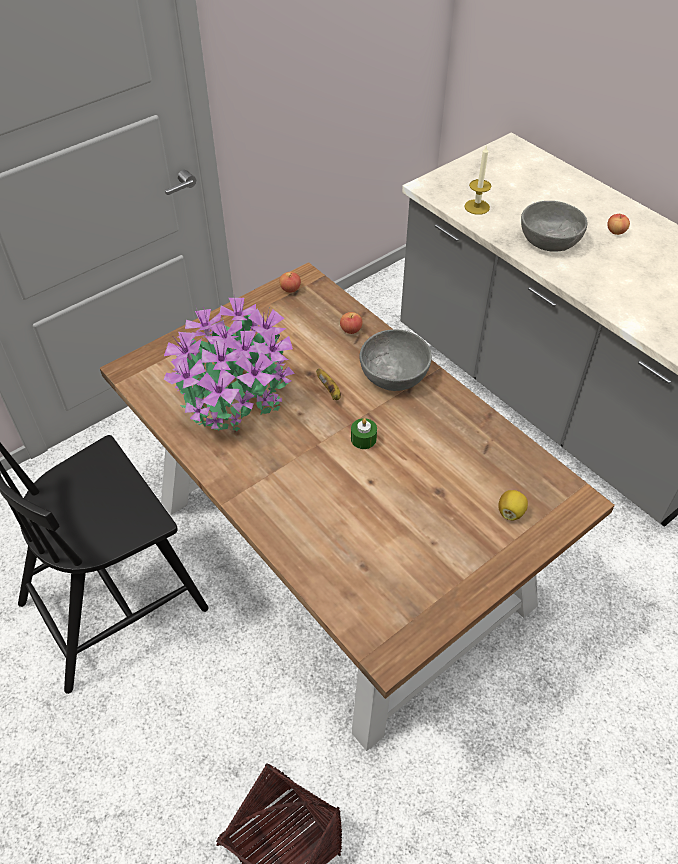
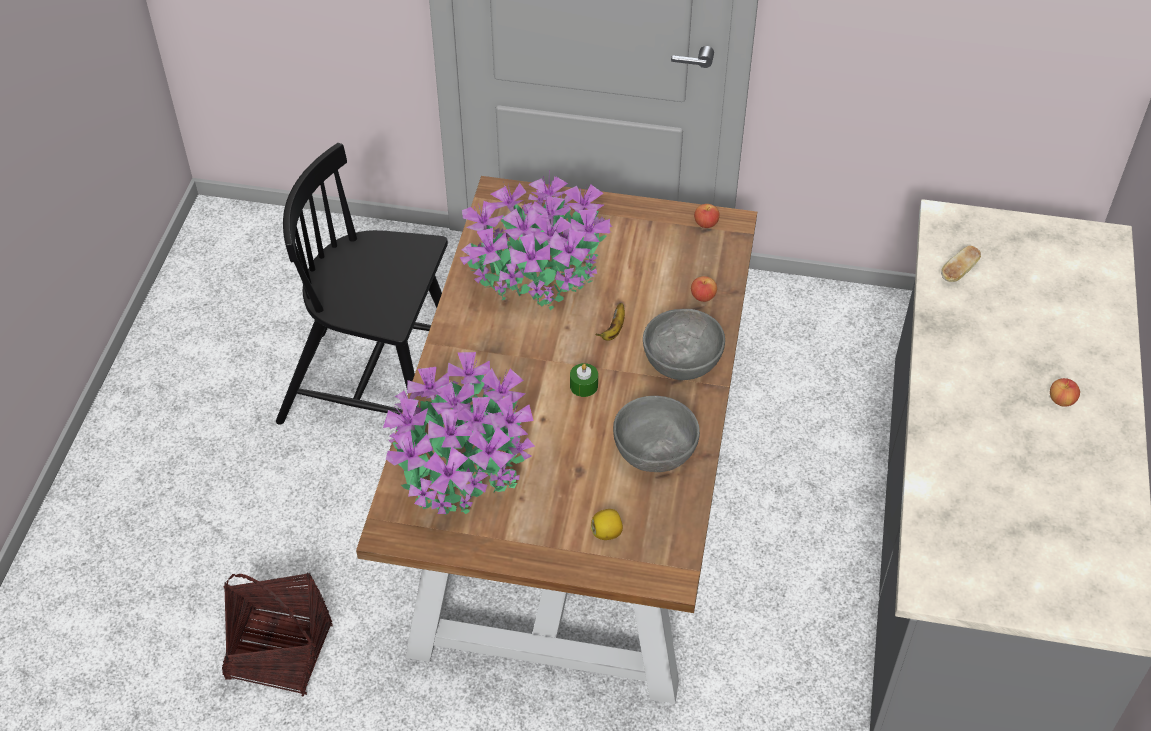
camera: 50 degrees right, 0 degrees up
candle [464,145,491,215] -> bread [941,246,981,282]
grey bowl [521,201,587,252] -> grey bowl moved to [613,396,700,472]
none -> potted plant [383,352,535,515]

